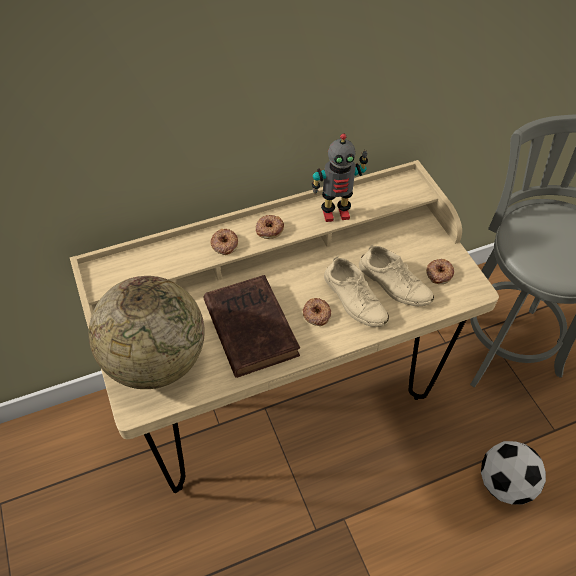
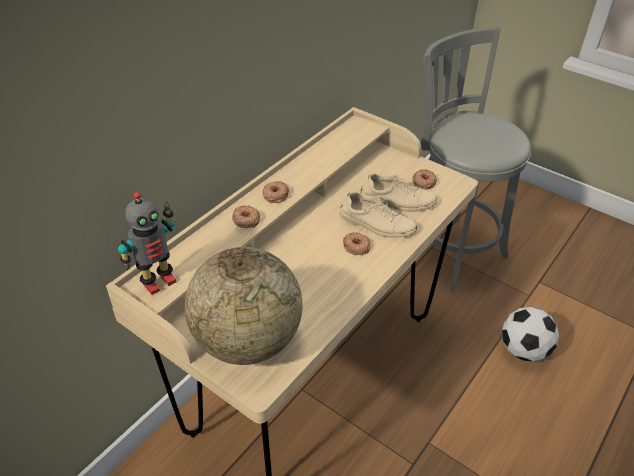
camera: 30 degrees left, 10 degrees down
brown book [204,275,300,378] -> none
toy robot [312,134,368,222] -> toy robot moved to [118,192,177,295]

